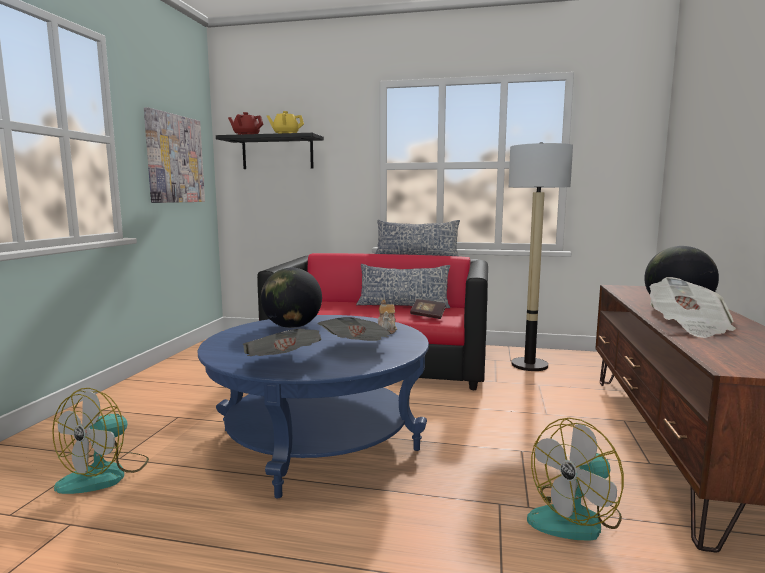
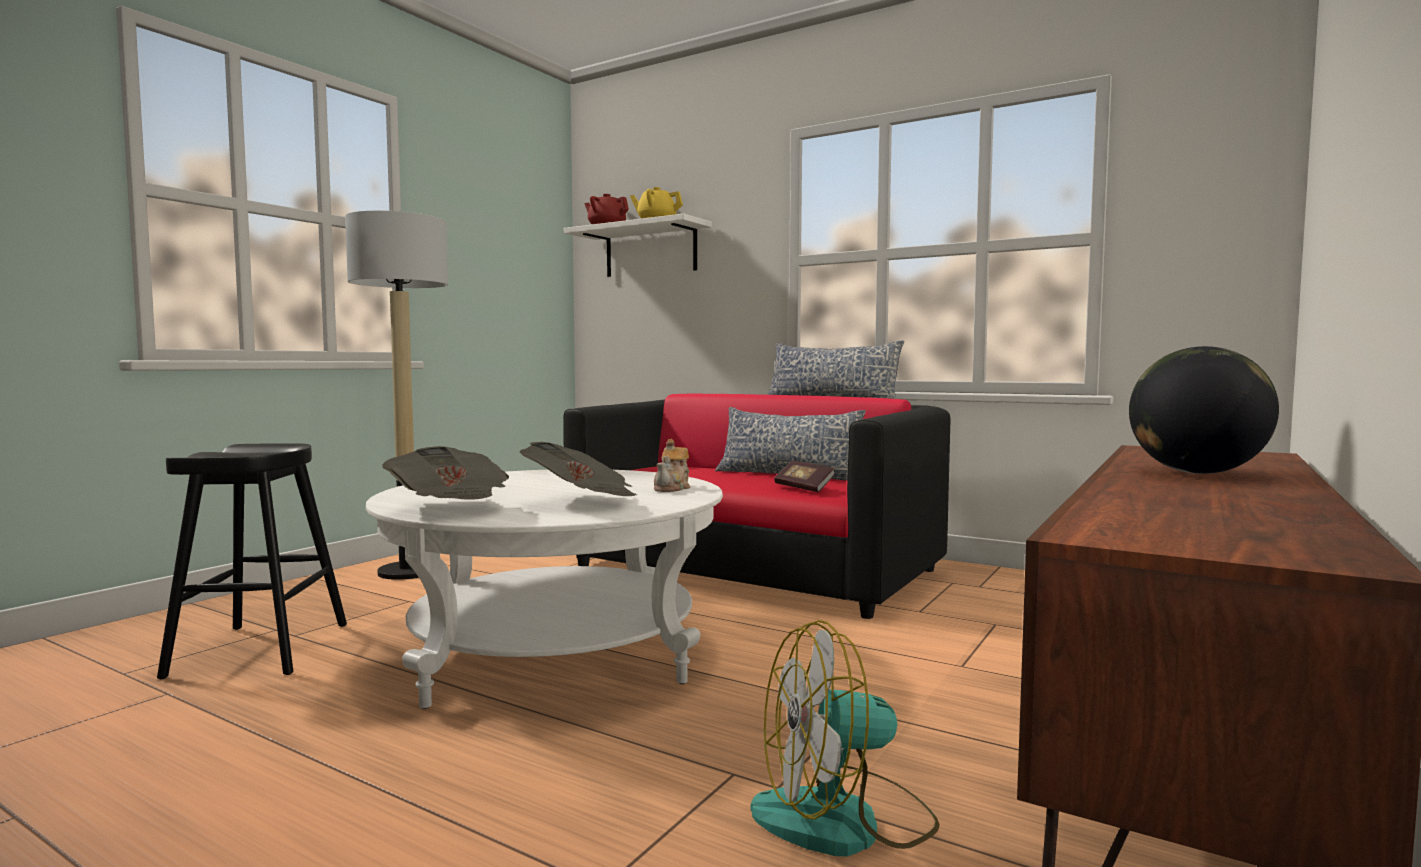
camera: 20 degrees right, 5 degrees down
fan [52,388,149,494] -> black stool [157,443,347,679]
picture [144,107,205,203] -> none
blue coffee table [197,315,429,498] -> white coffee table [366,470,723,709]
black shelf [216,133,324,169] -> white shelf [564,214,712,277]
globe [261,268,322,328] -> none
floor lamp [509,142,573,371] -> floor lamp moved to [345,211,448,580]
newspaper [650,277,736,338] -> none

